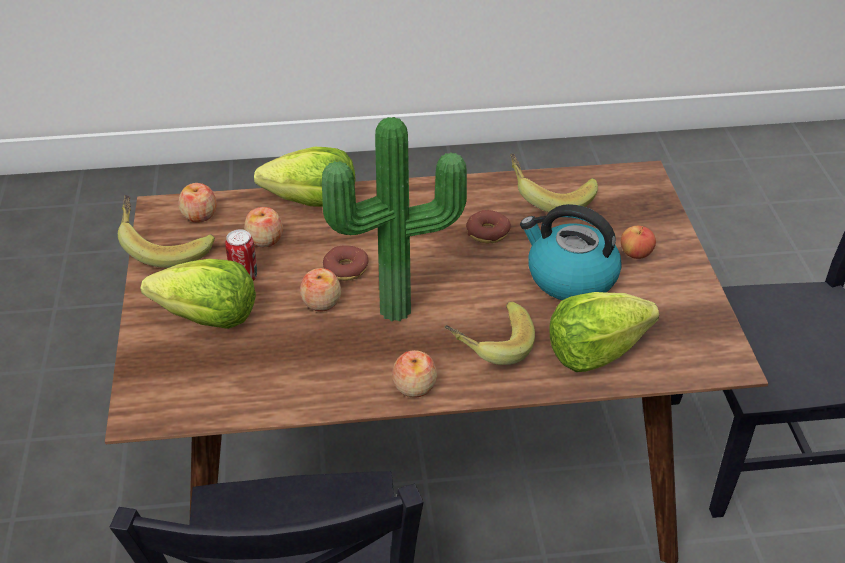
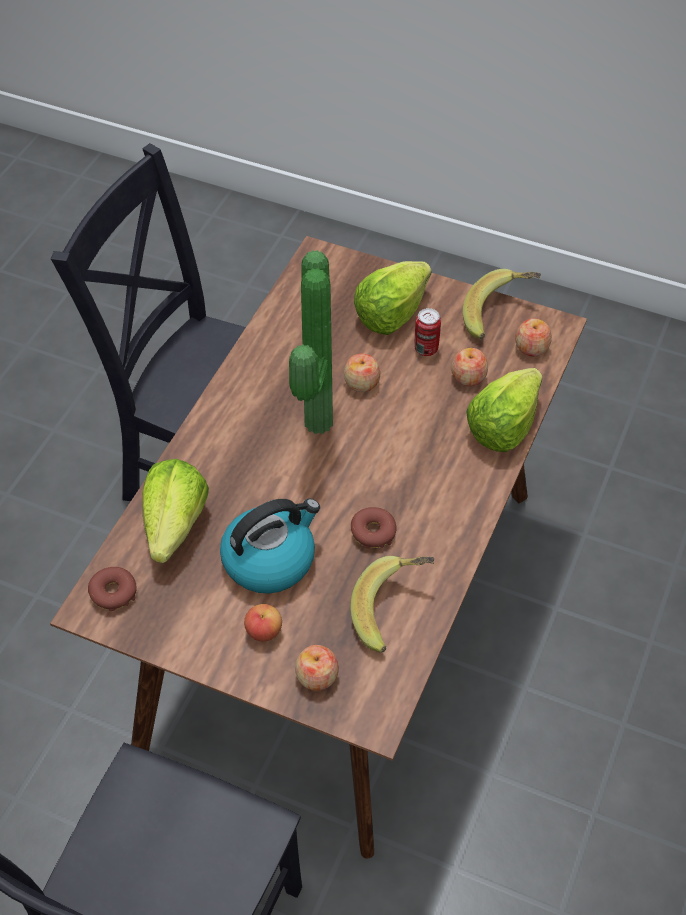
camera: 120 degrees right, 10 degrees up
donut [323,245,368,281] -> donut moved to [88,567,137,611]
apple [392,350,437,398] -> apple moved to [295,645,339,691]
banana [445,301,535,365] -> none

